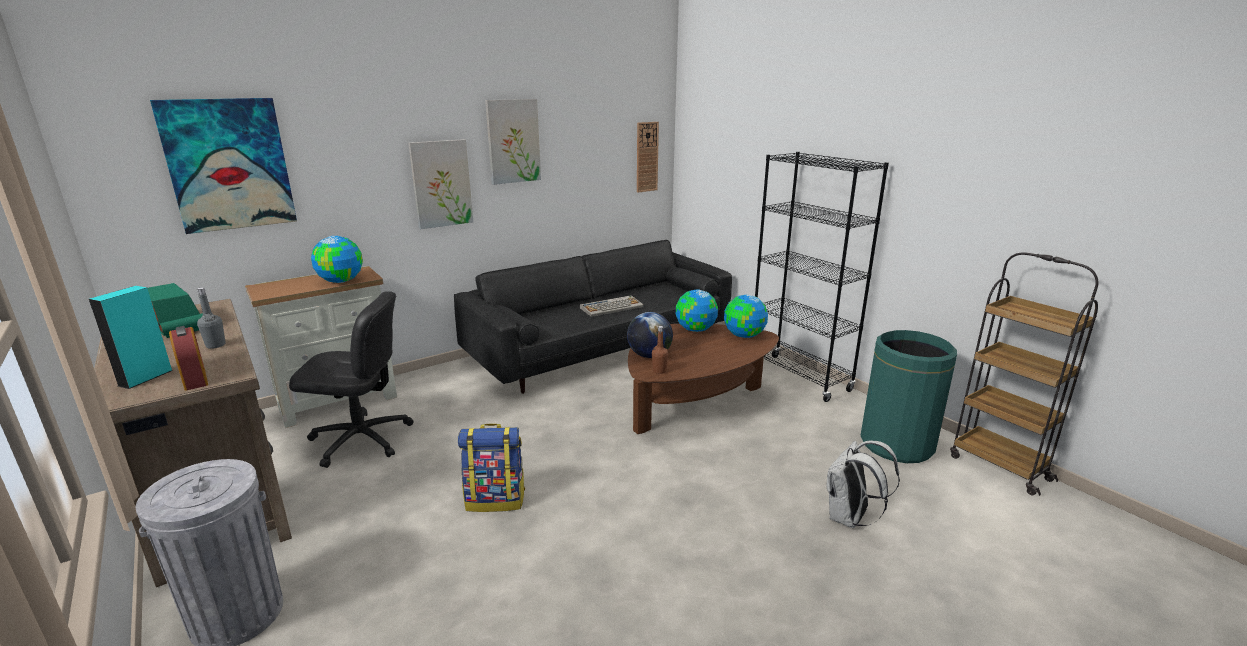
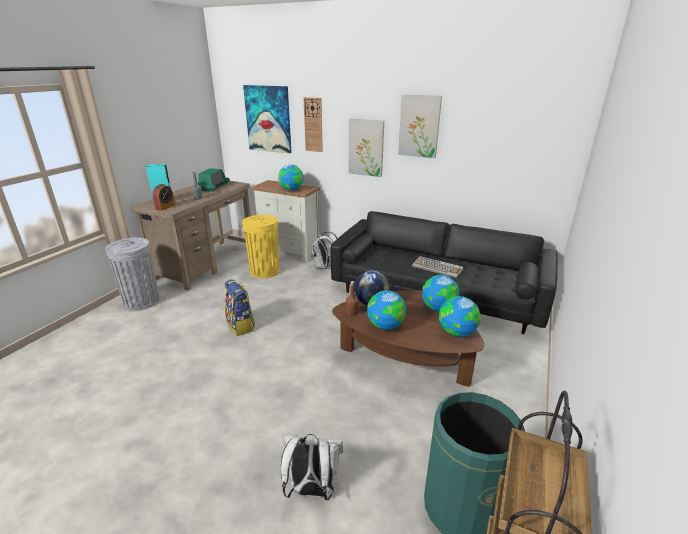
camera: 60 degrees right, 5 degrees up
black office chair [289,291,414,468] -> yellow trash can [242,215,280,278]
wall clock [637,122,659,193] -> wall clock moved to [303,97,323,152]
black bookcase [755,152,889,402] -> none
none -> white backpack [312,231,338,269]
none -> globe [367,290,407,330]

